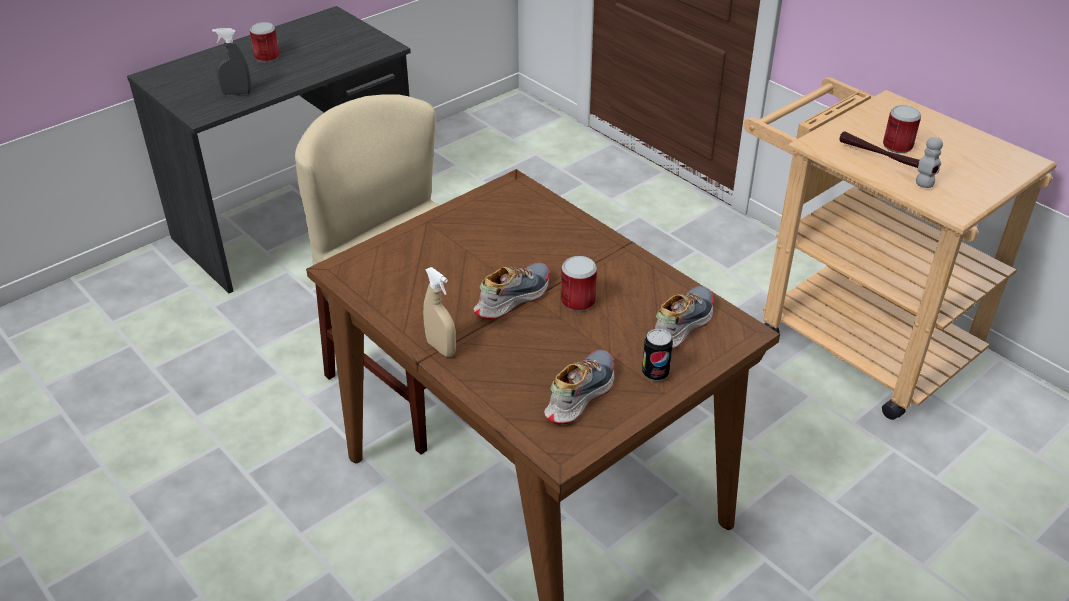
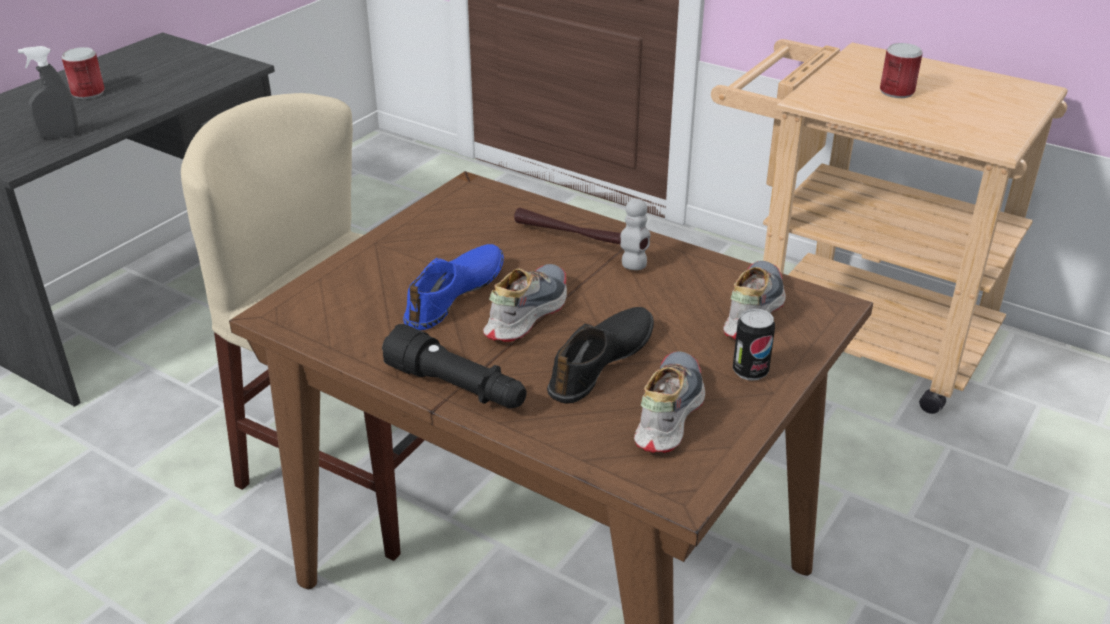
camera: 15 degrees left, 5 degrees down
beige spray bottle [423,267,456,357] -> black flashlight [382,324,527,408]
can [561,256,597,312] -> none
hammer [839,131,943,188] -> hammer moved to [514,199,651,270]
none -> blue shoe [403,244,504,330]
none -> black shoe [547,307,654,404]

